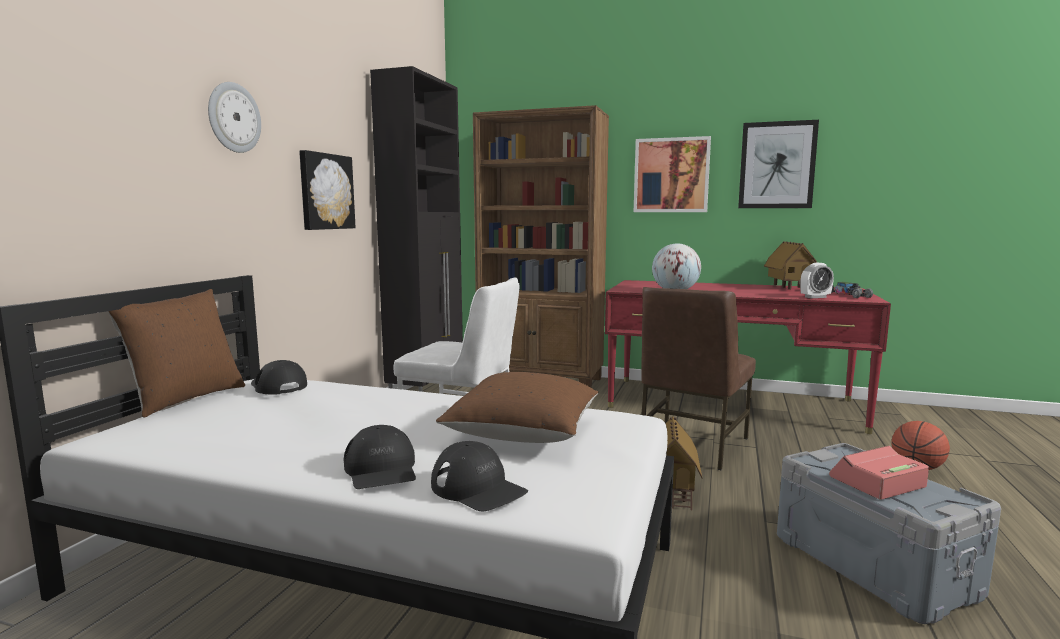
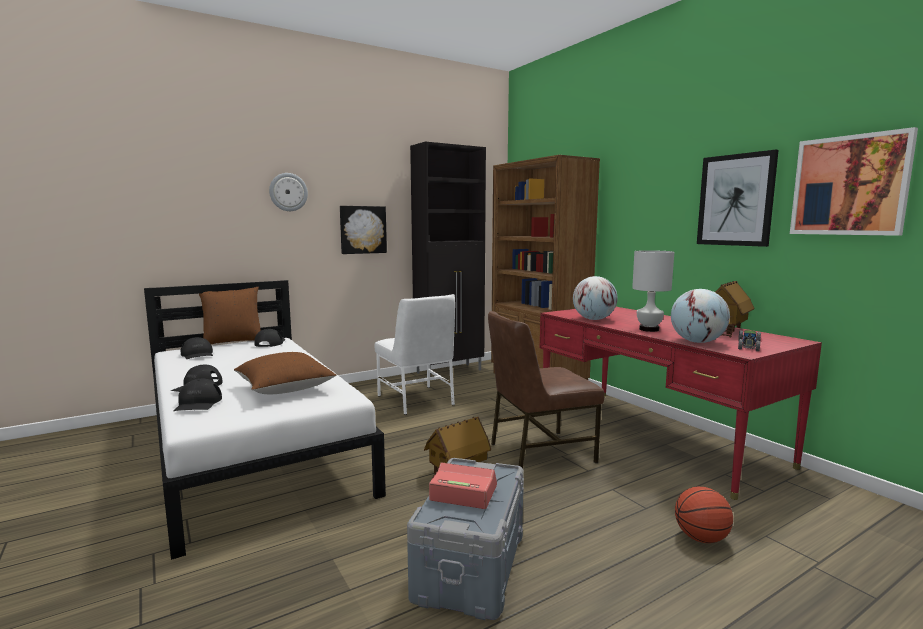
camera: 40 degrees right, 0 degrees up
picture [634,136,711,212] -> picture moved to [790,127,918,236]
alarm clock [800,263,834,298] -> globe [671,289,730,343]
none -> black cap [180,337,213,359]
none -> white table lamp [632,250,674,332]

